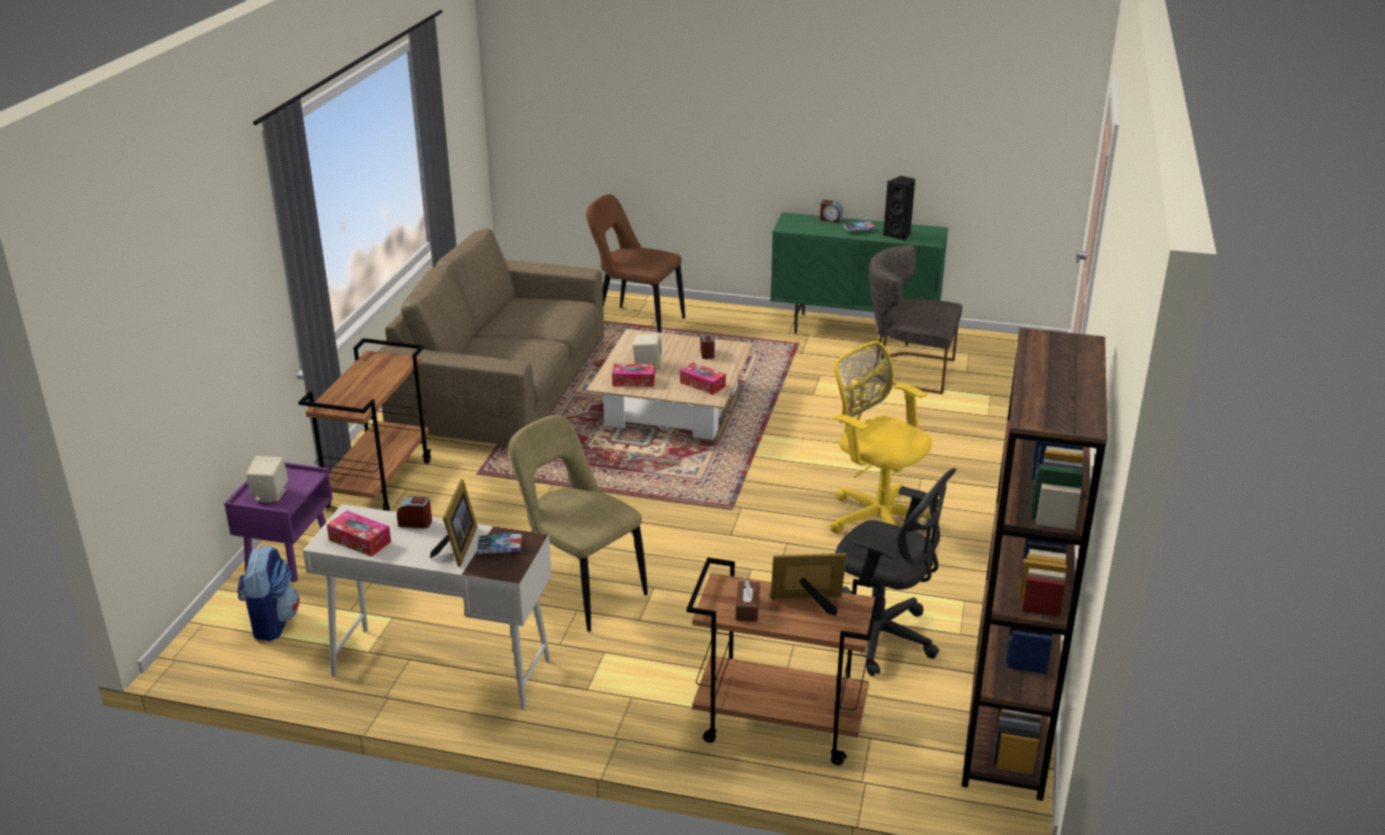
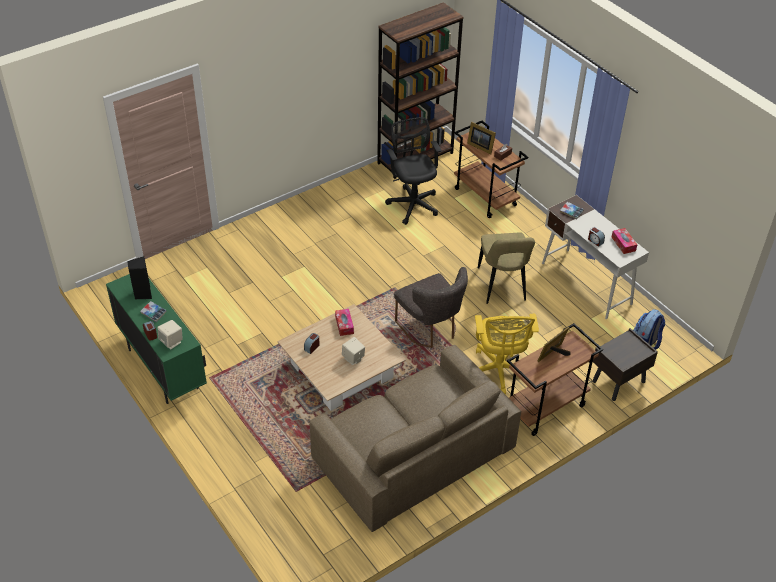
camera: 140 degrees left, 15 degrees up
purple nightstand [224,462,333,582] -> brown nightstand [592,328,658,401]
beige speaker [246,456,288,503] -> beige speaker moved to [157,320,183,349]
picture frame [430,479,478,567] -> picture frame moved to [538,327,570,362]
brown chair [586,194,685,333] -> none
tissue box [612,363,655,387] -> none
yellow office chair [830,341,940,533] -> yellow office chair moved to [475,314,539,395]
grey chair [869,245,962,394] -> grey chair moved to [394,267,468,348]

